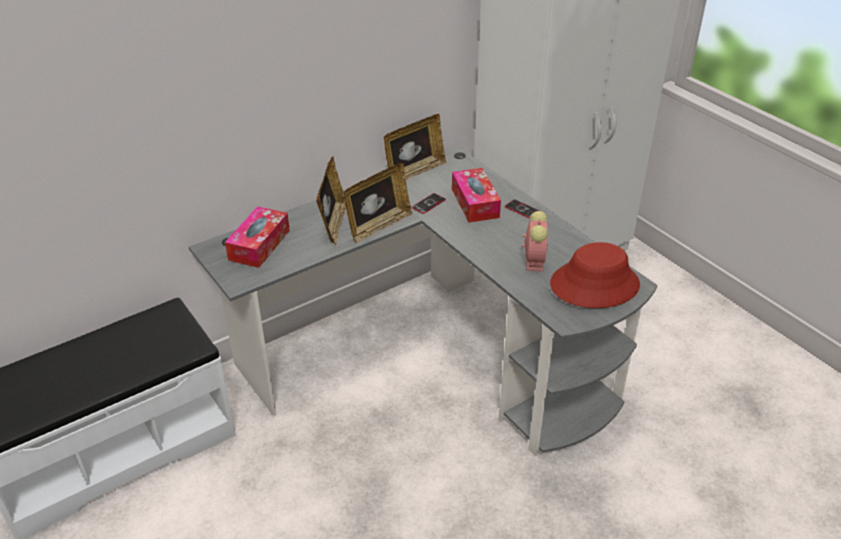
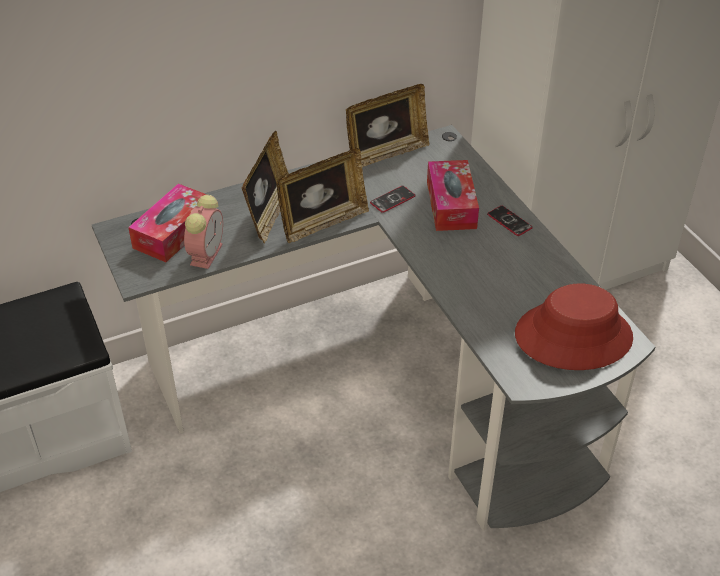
camera: 10 degrees right, 5 degrees up
alarm clock [522,211,548,272] -> alarm clock moved to [184,195,223,269]

